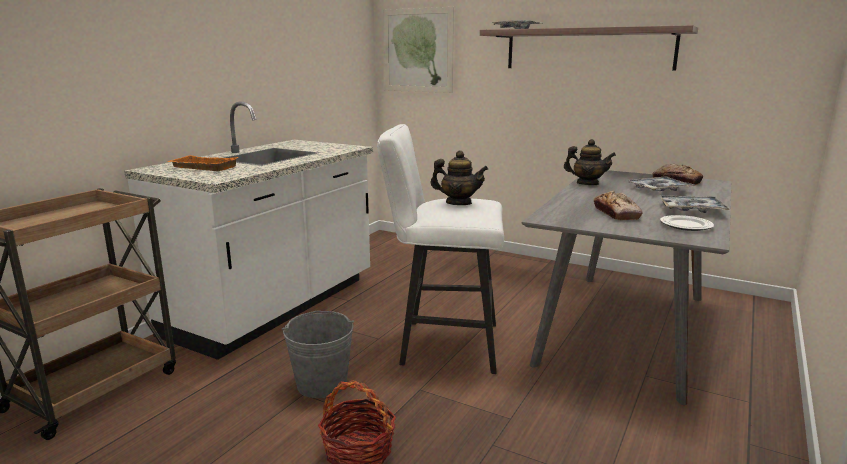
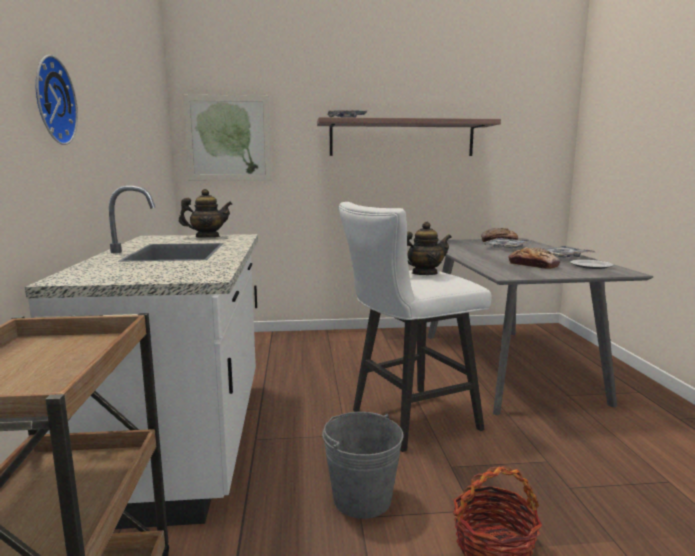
camera: 35 degrees left, 5 degrees down
orange tray [167,155,238,171] -> none
teapot [564,139,616,185] -> teapot moved to [179,189,232,238]
none -> wall clock [36,55,78,145]

